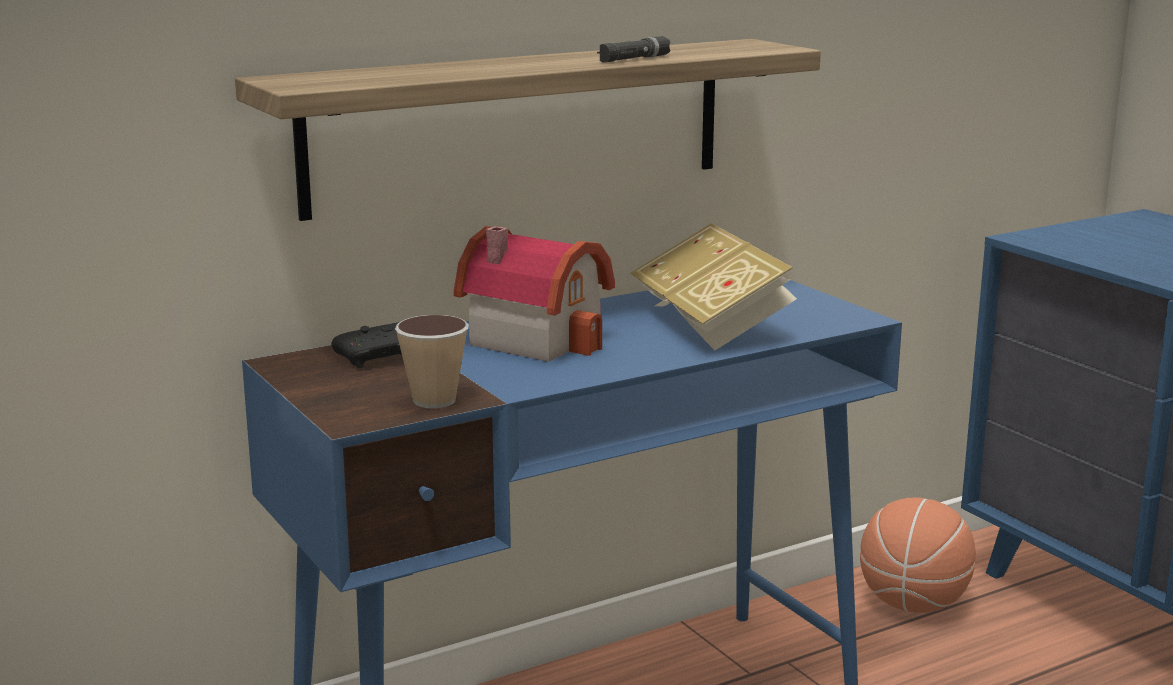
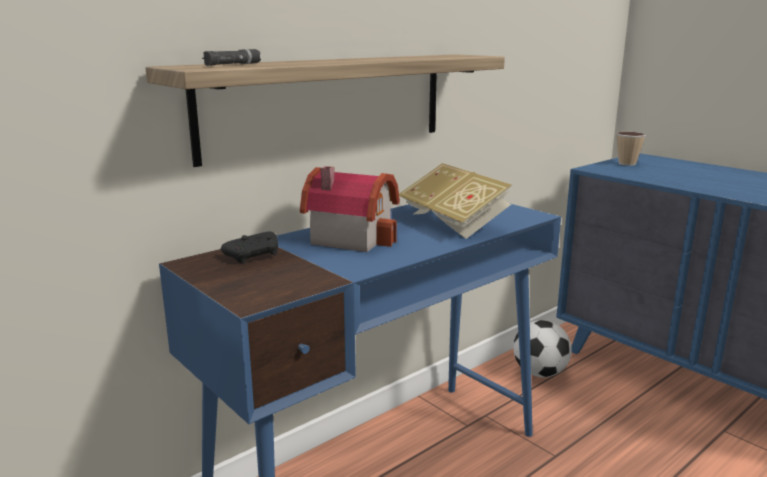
camera: 10 degrees left, 0 degrees up
cup [395,315,469,408] -> cup moved to [616,132,646,166]
black flashlight [597,36,670,63] -> black flashlight moved to [202,49,261,66]
basketball [860,497,976,613] -> football [513,320,572,378]

